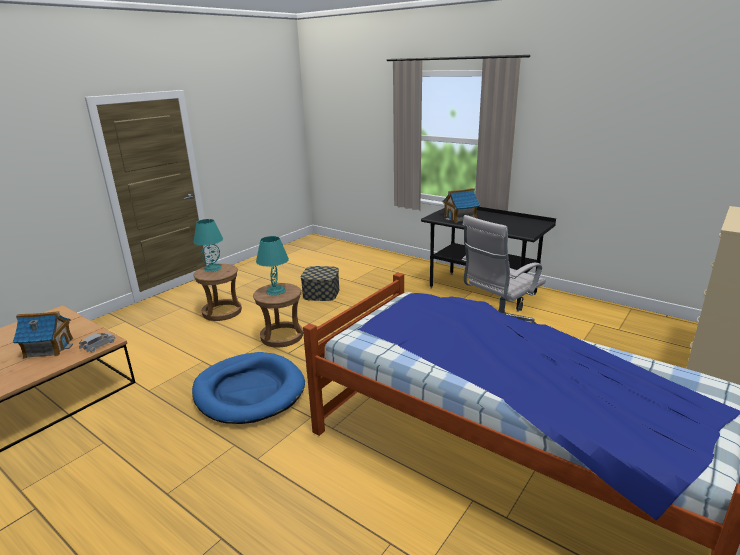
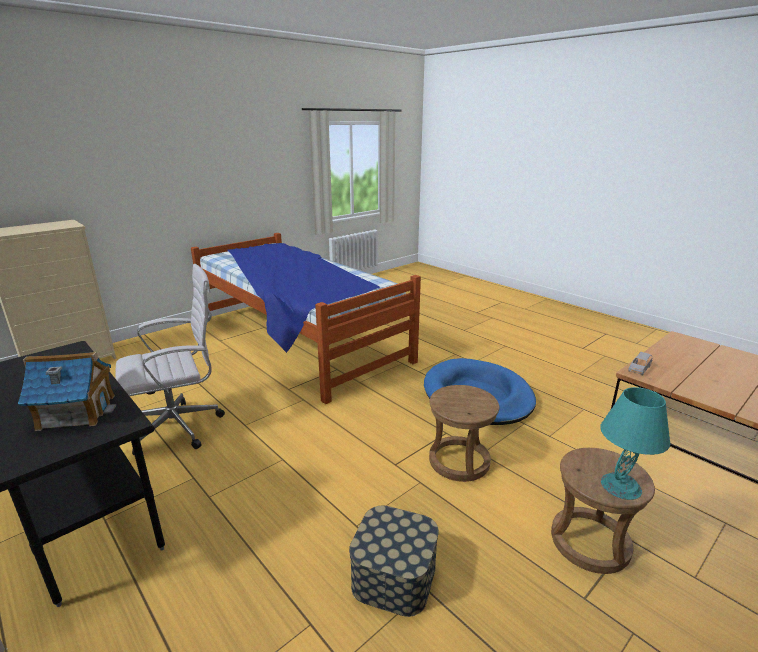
camera: 170 degrees left, 0 degrees up
toy house [13,311,73,359] -> none
turquoise table lamp [256,236,289,295] -> none

